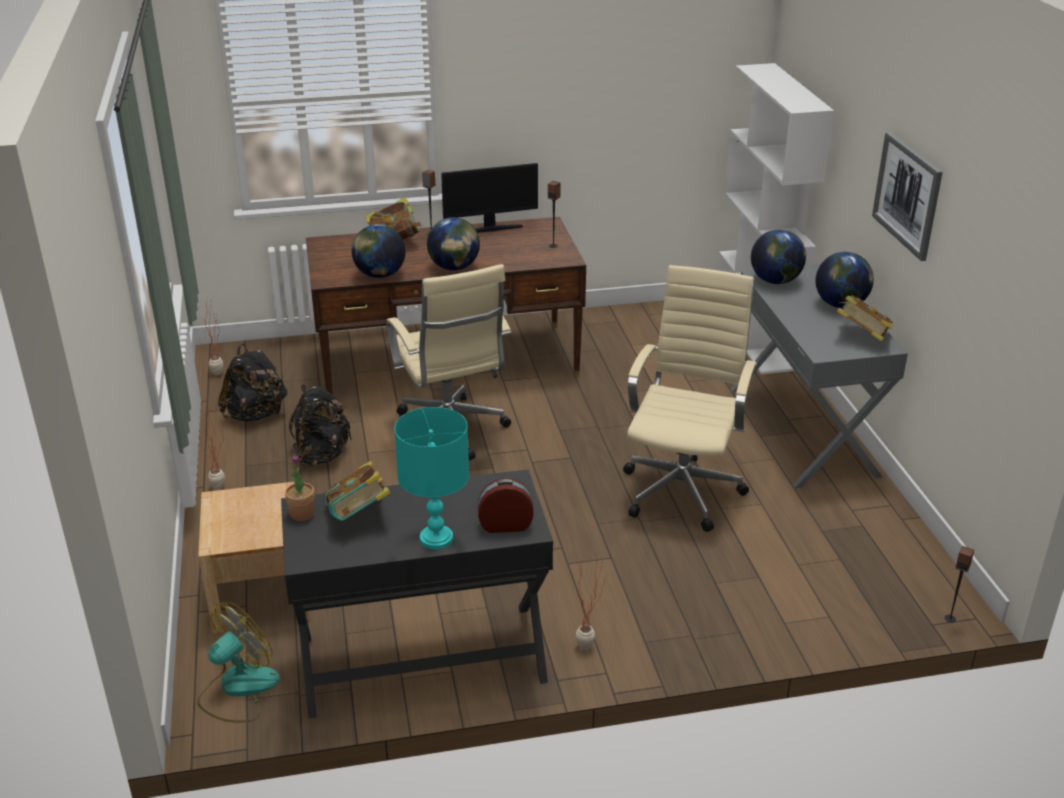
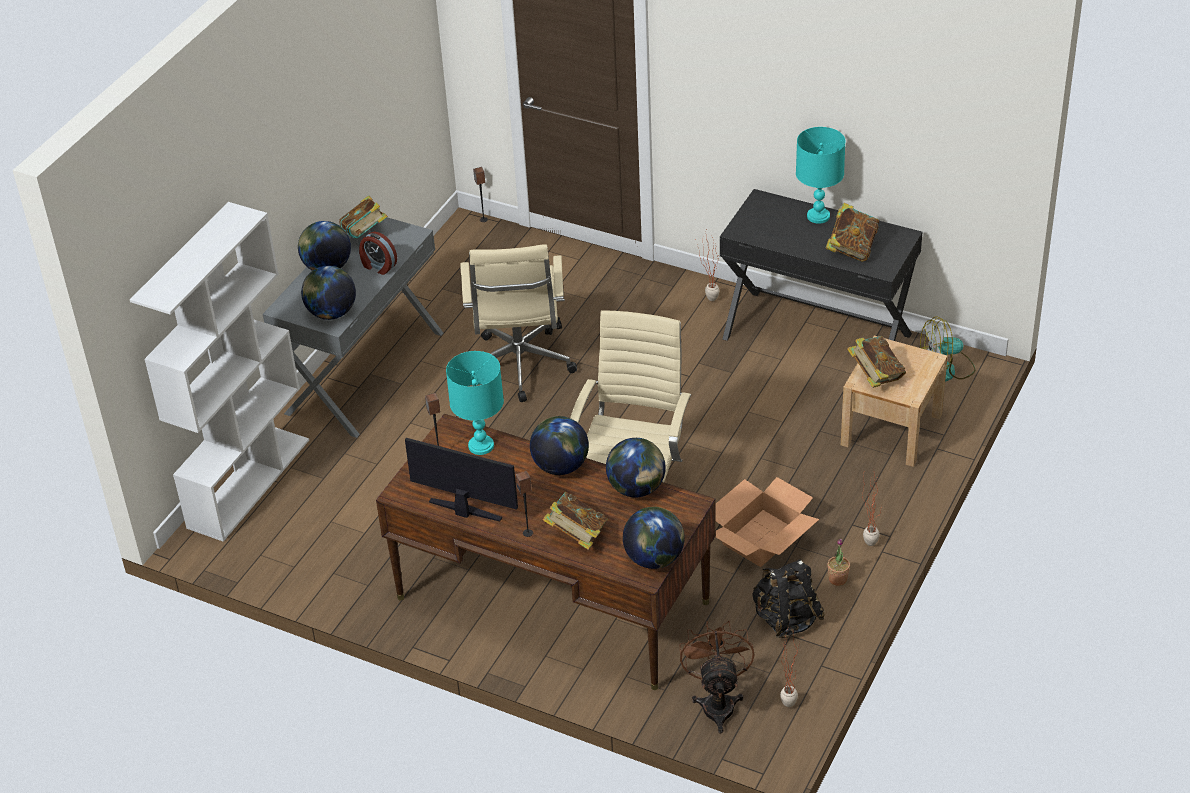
camera: 140 degrees left, 10 degrees up
potted plant [285,454,315,521] -> potted plant moved to [827,539,850,586]
black backpack [289,385,351,467] -> cardboard box [715,477,819,567]
alarm clock [478,478,534,533] -> alarm clock moved to [359,231,397,275]
beige office chair [623,265,757,532] -> beige office chair turned 60 degrees counterclockwise [460,244,577,402]
picture [872,132,943,261] -> none
none -> turquoise table lamp [446,351,504,455]
none -> globe [623,507,685,569]
none -> brown fan [680,621,754,734]
none -> book [847,336,906,388]

